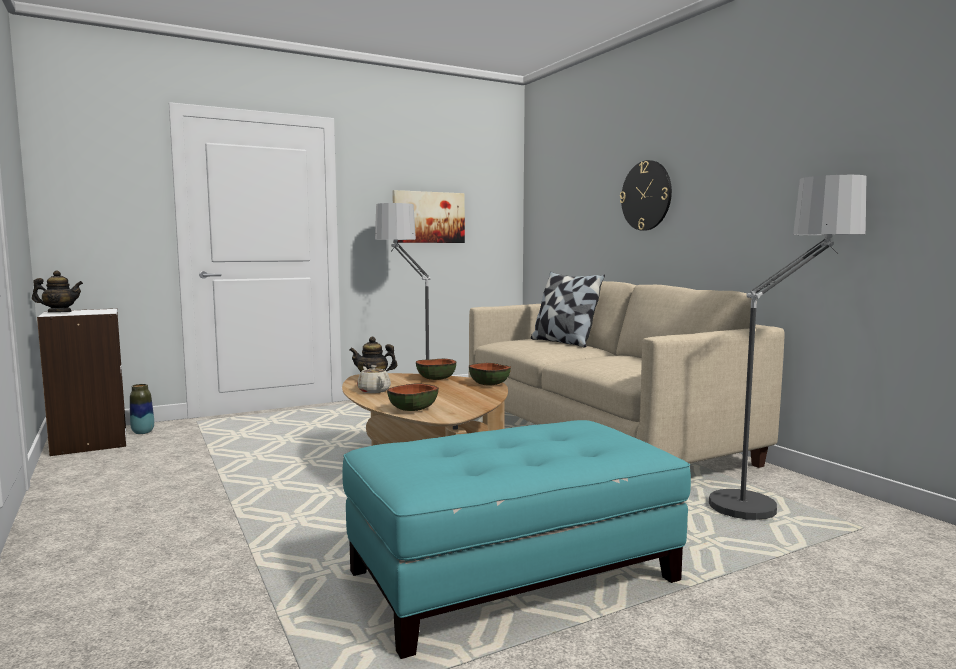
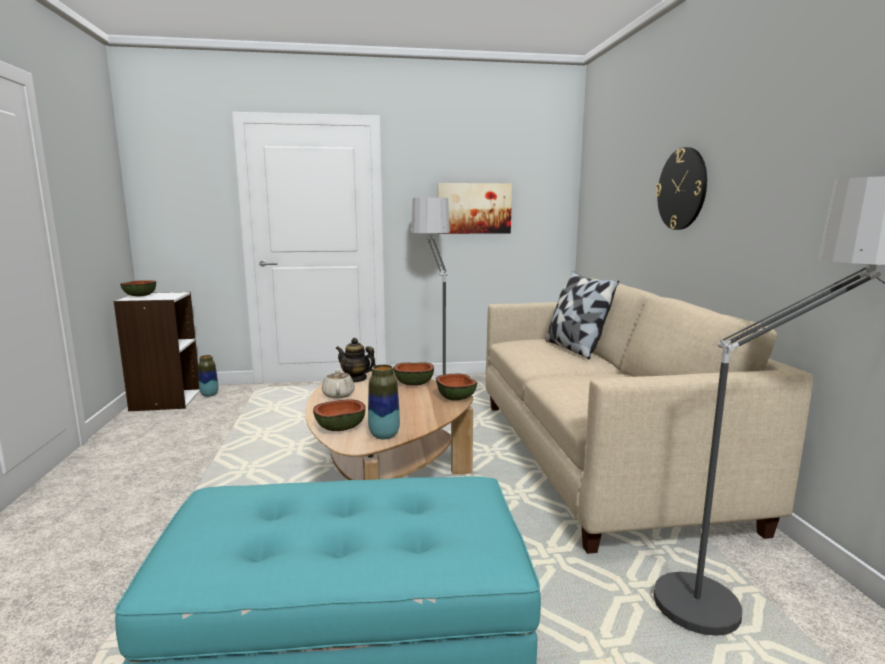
camera: 20 degrees right, 5 degrees up
teapot [32,270,83,312] -> bowl [120,280,156,296]
none -> vase [368,364,400,439]

